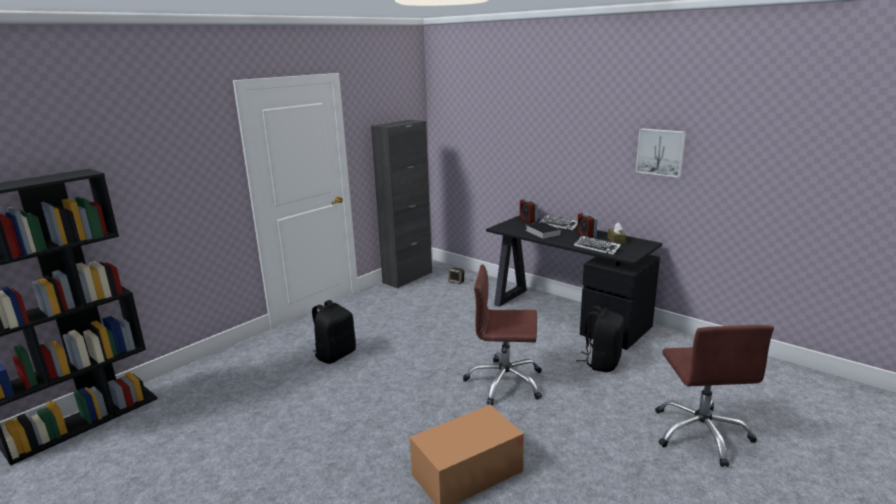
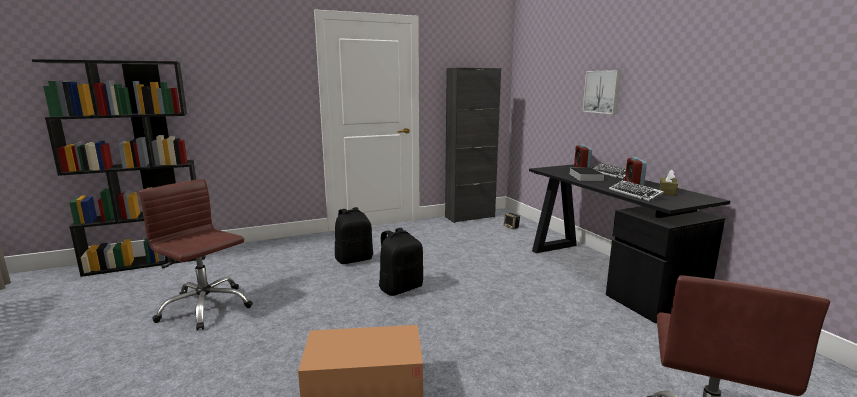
camera: 25 degrees right, 5 degrees down
brown office chair [463,264,542,405] -> brown office chair moved to [139,179,253,331]
black backpack [576,305,624,372] -> black backpack moved to [379,228,423,296]
picture [636,128,686,178] -> picture moved to [583,70,621,114]

